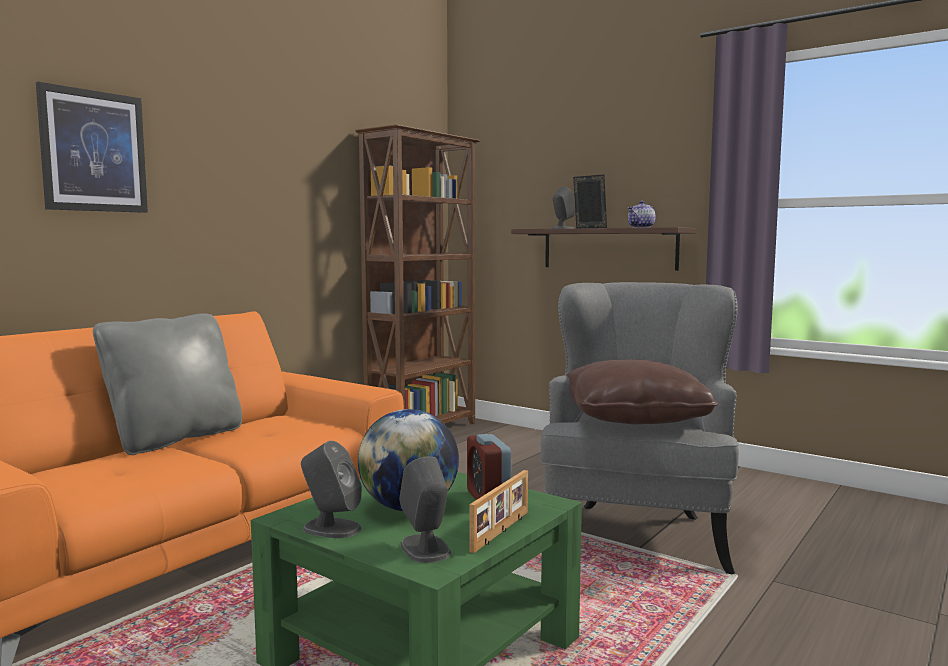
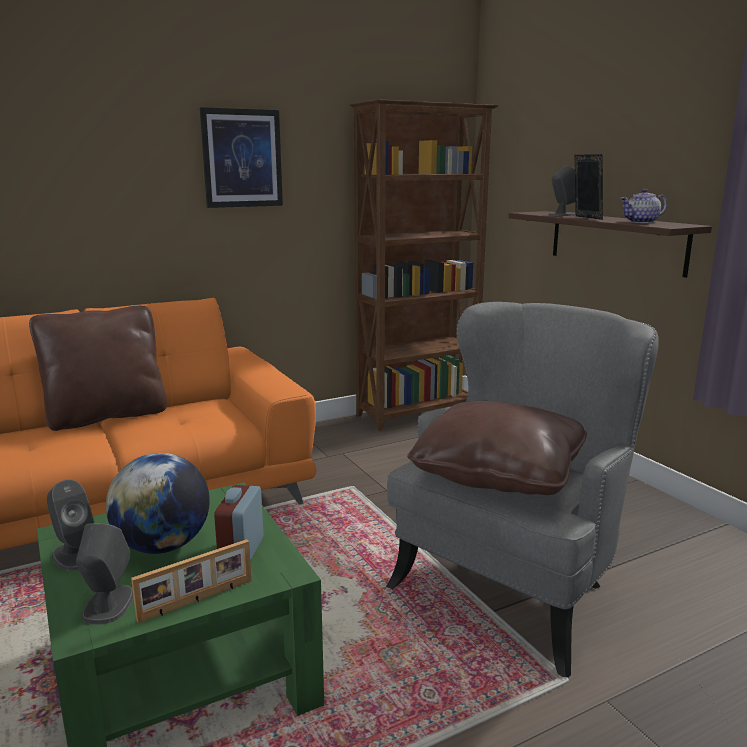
camera: 25 degrees right, 10 degrees up
picture [36,82,148,213] -> picture moved to [200,107,283,208]
grey pillow [93,313,242,455] -> brown pillow [29,306,167,431]

